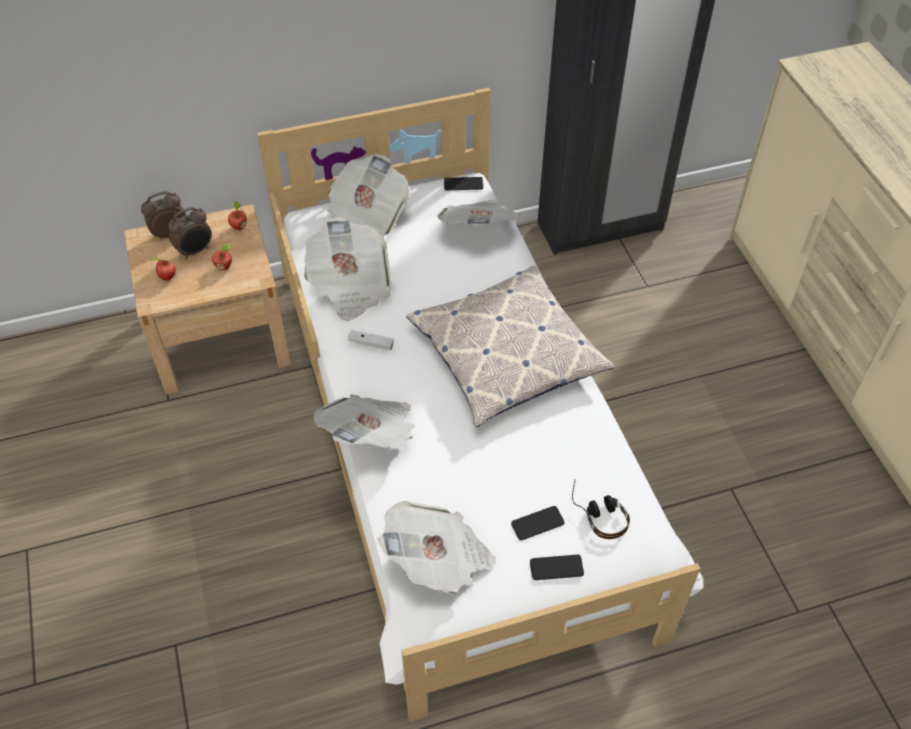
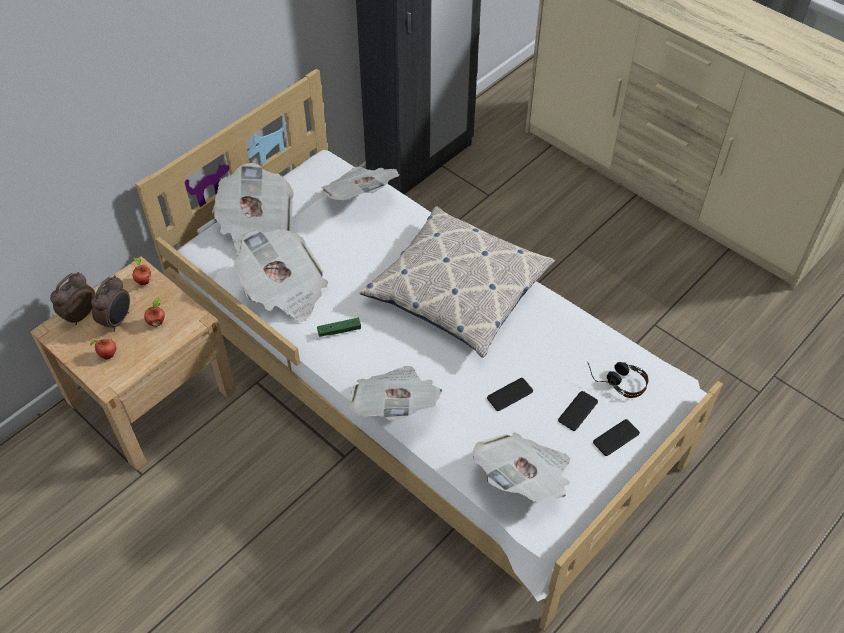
camera: 30 degrees left, 0 degrees up
white game controller [348,330,394,350] -> green game controller [317,318,361,337]
phone [444,177,483,190] -> phone moved to [487,378,533,411]

